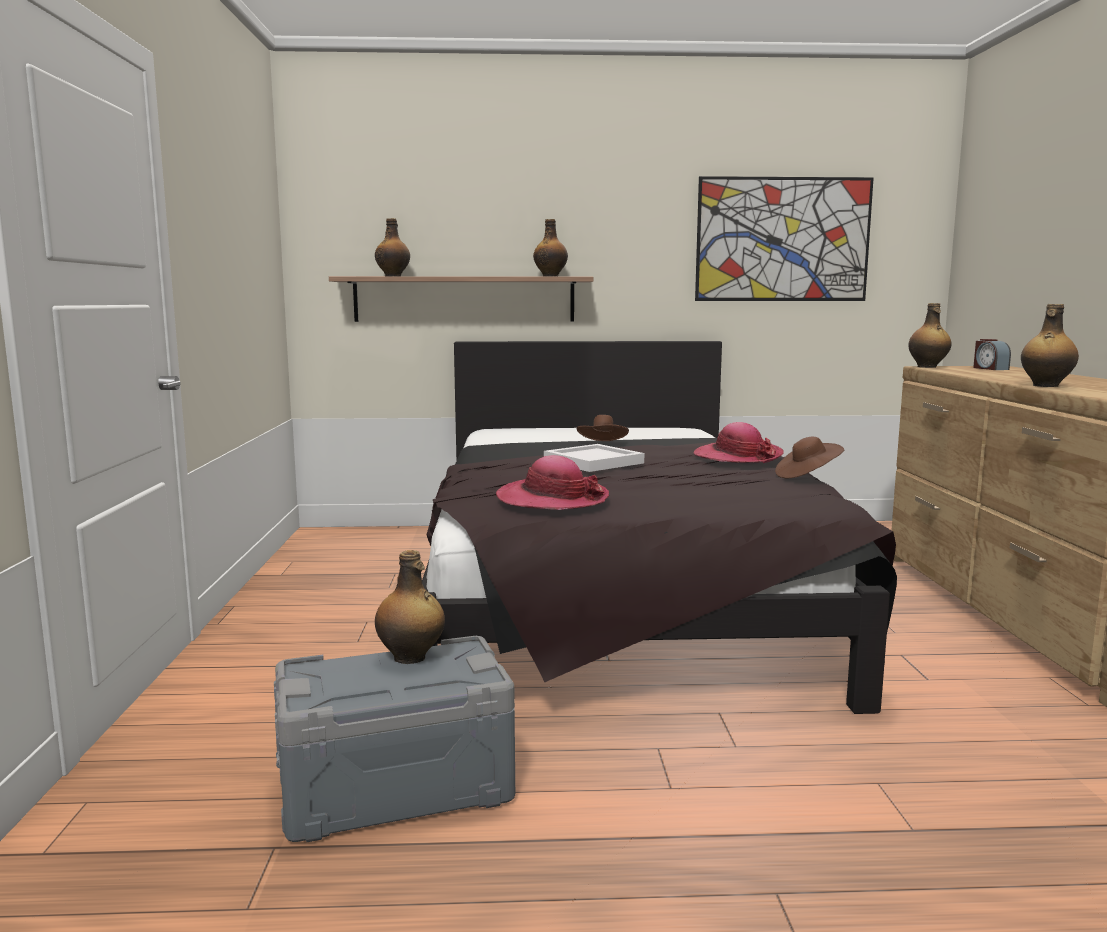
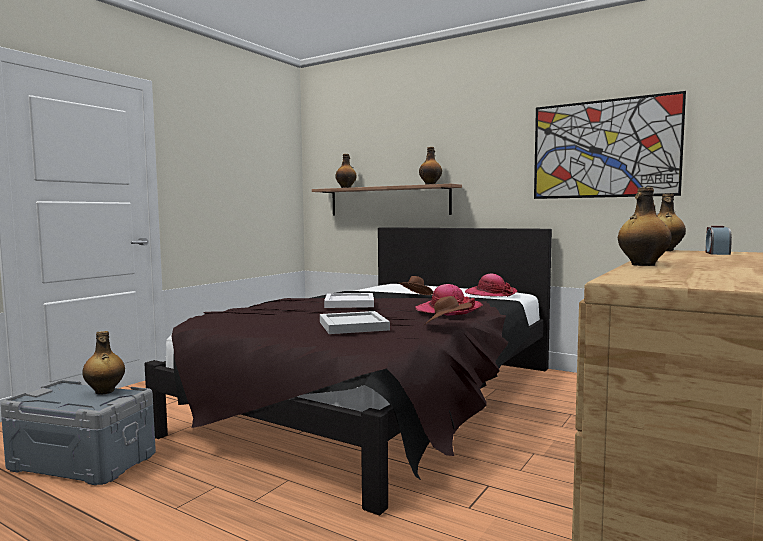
camera: 35 degrees right, 5 degrees down
hat [496,455,609,510] -> hat moved to [465,274,517,297]
none -> white tray [320,311,390,334]

